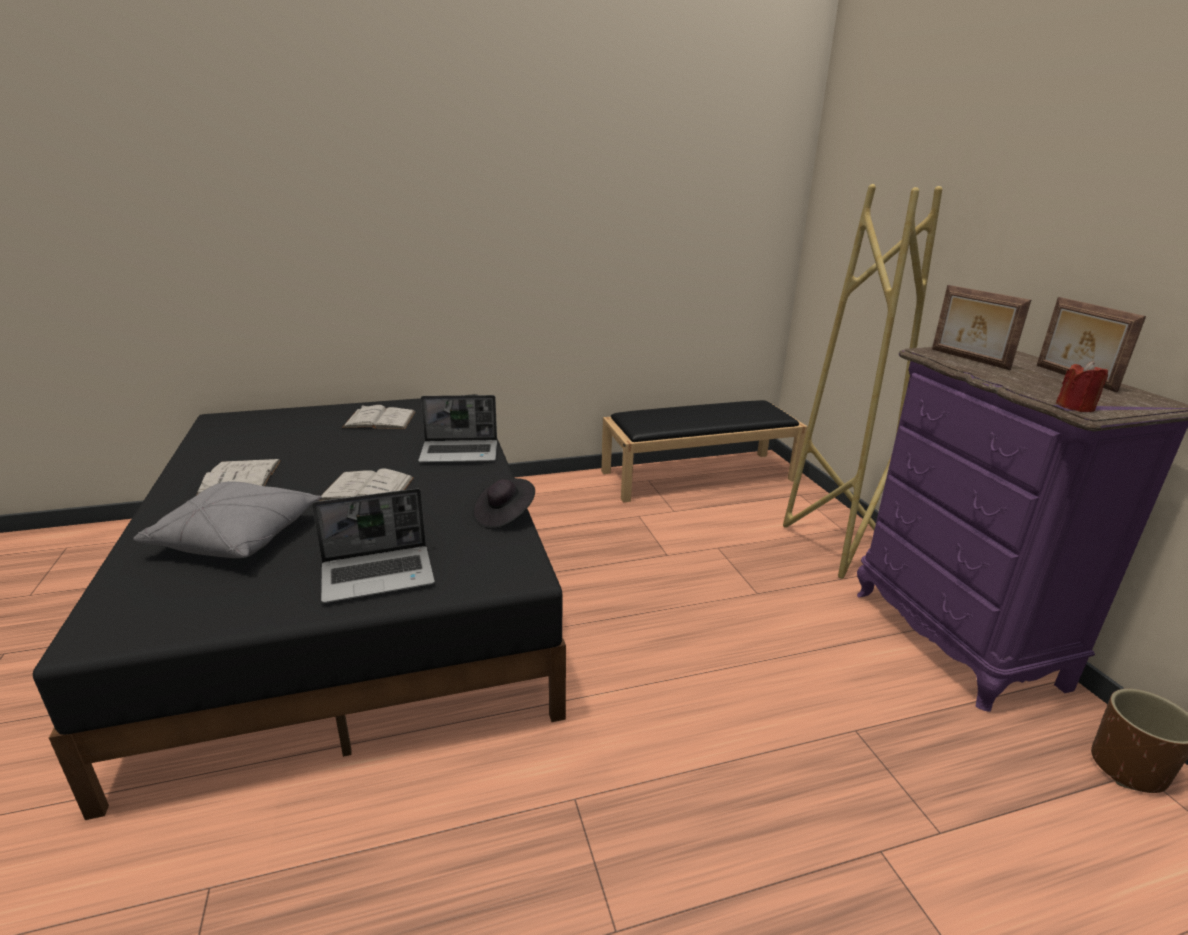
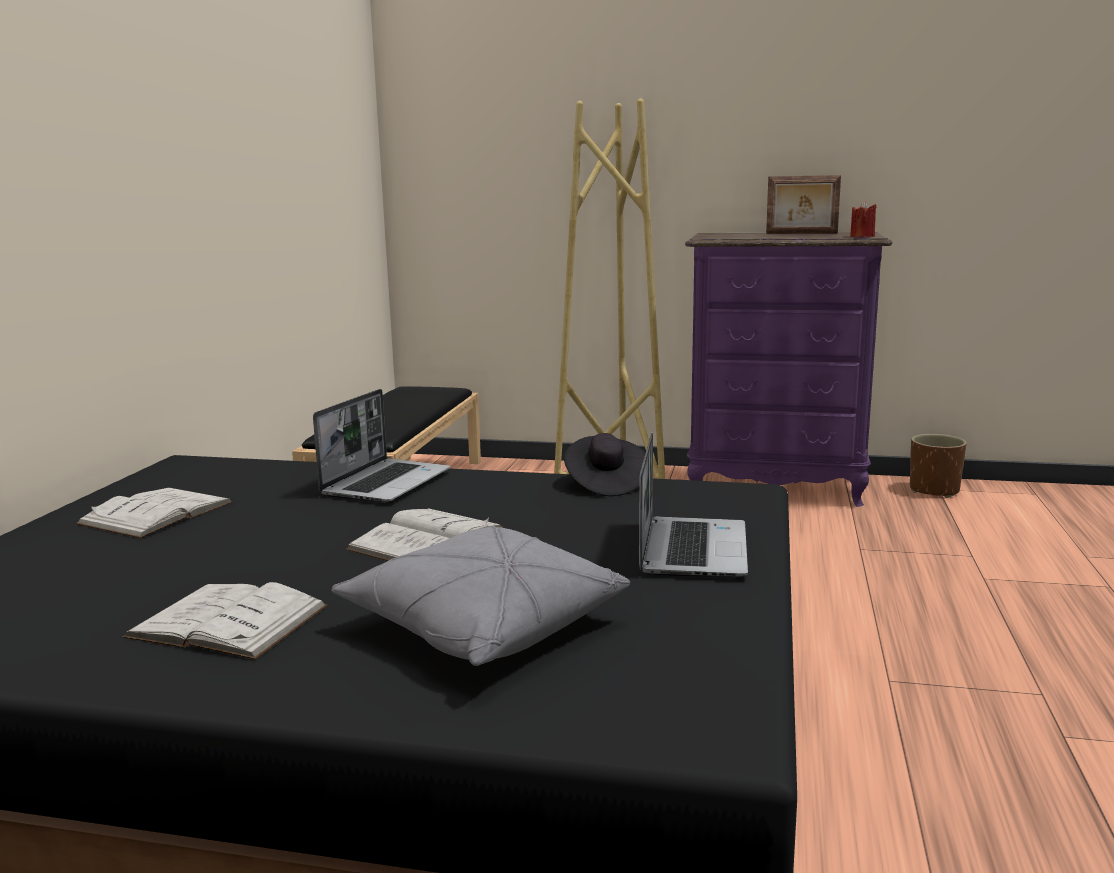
camera: 60 degrees left, 10 degrees down
picture frame [932,285,1031,370] -> none

